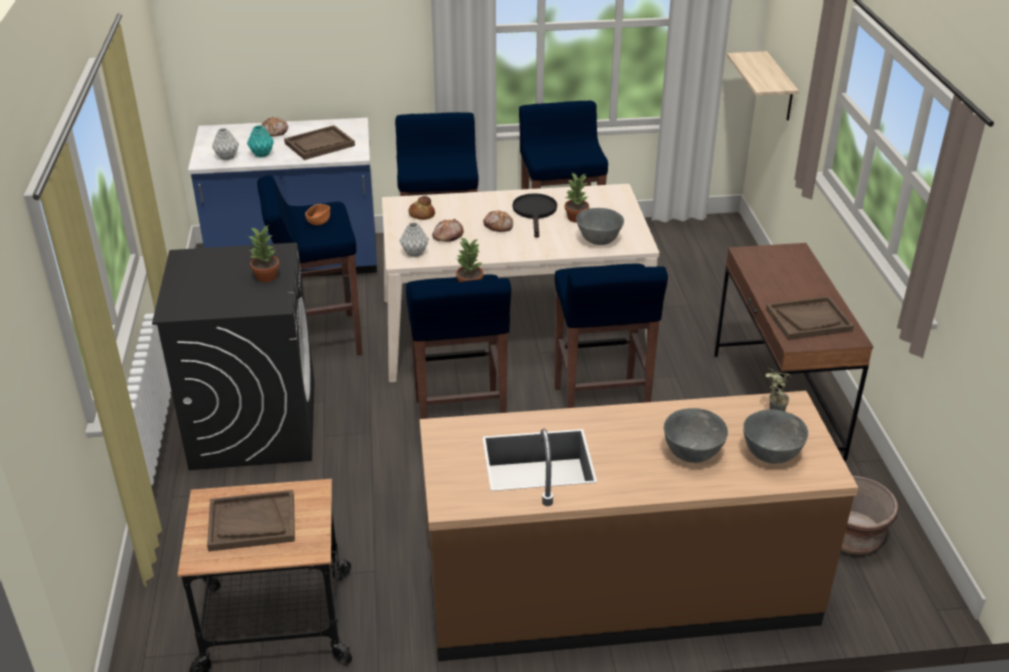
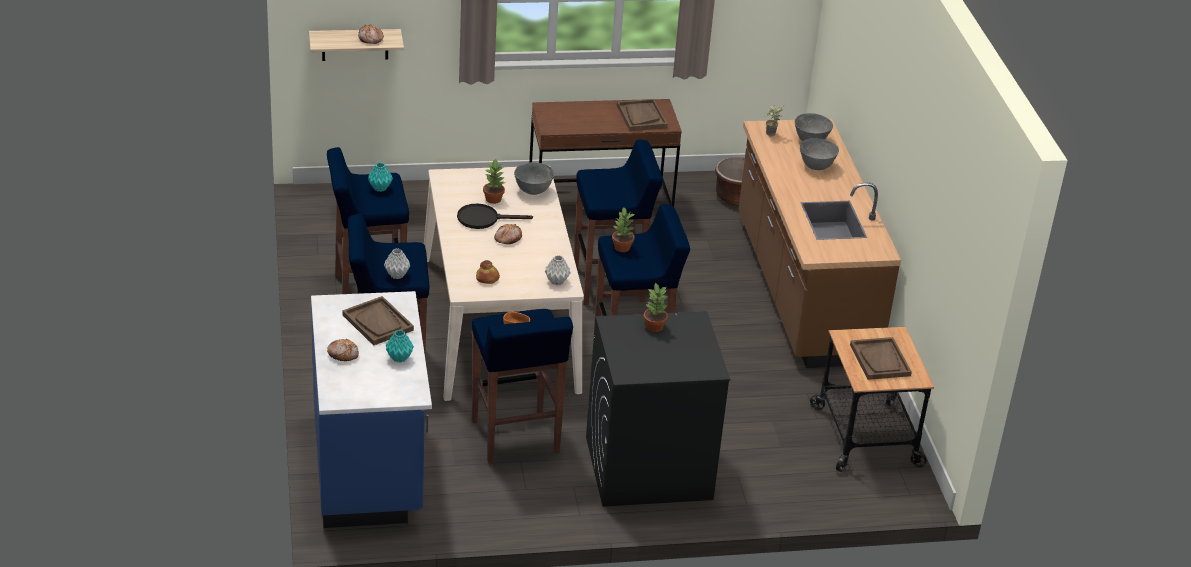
camera: 95 degrees left, 0 degrees up
grey vase [212,128,239,160] -> grey vase moved to [384,248,410,279]
bread [432,219,464,242] -> bread moved to [358,24,384,44]
none -> turquoise vase [368,163,393,192]

